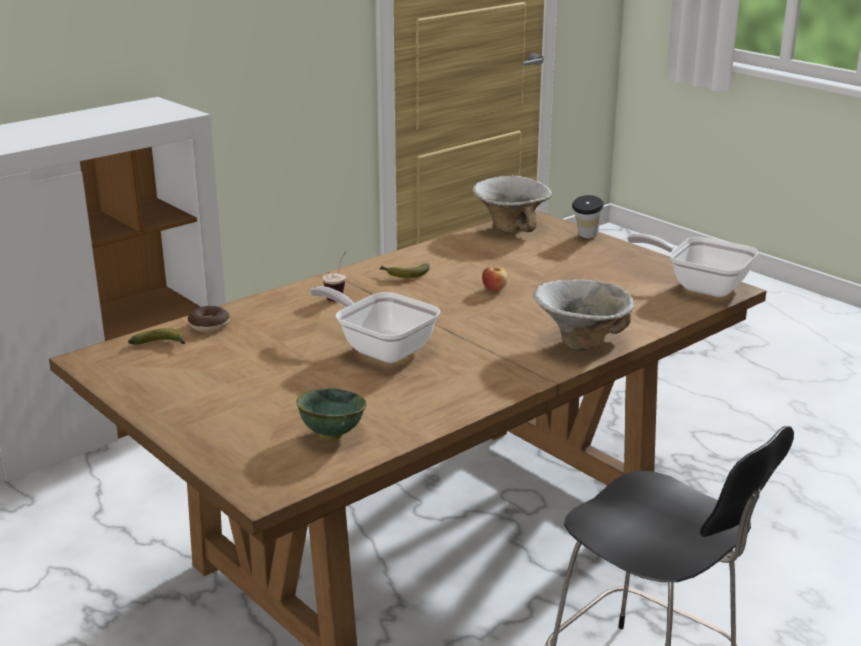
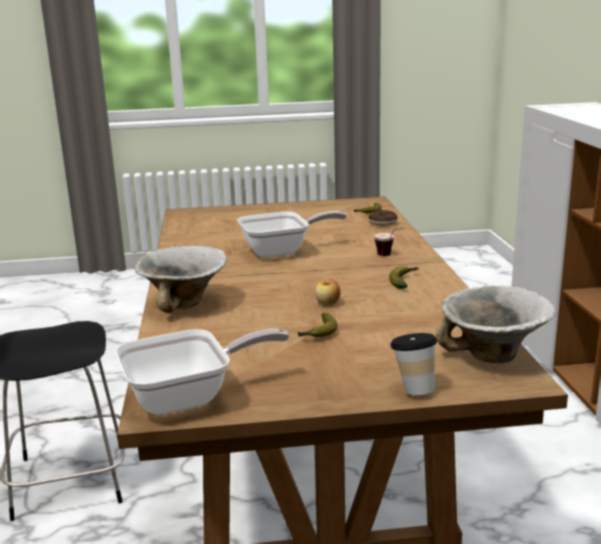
camera: 125 degrees right, 5 degrees down
green bowl [296,388,367,440] -> none
none -> banana [298,313,337,337]

